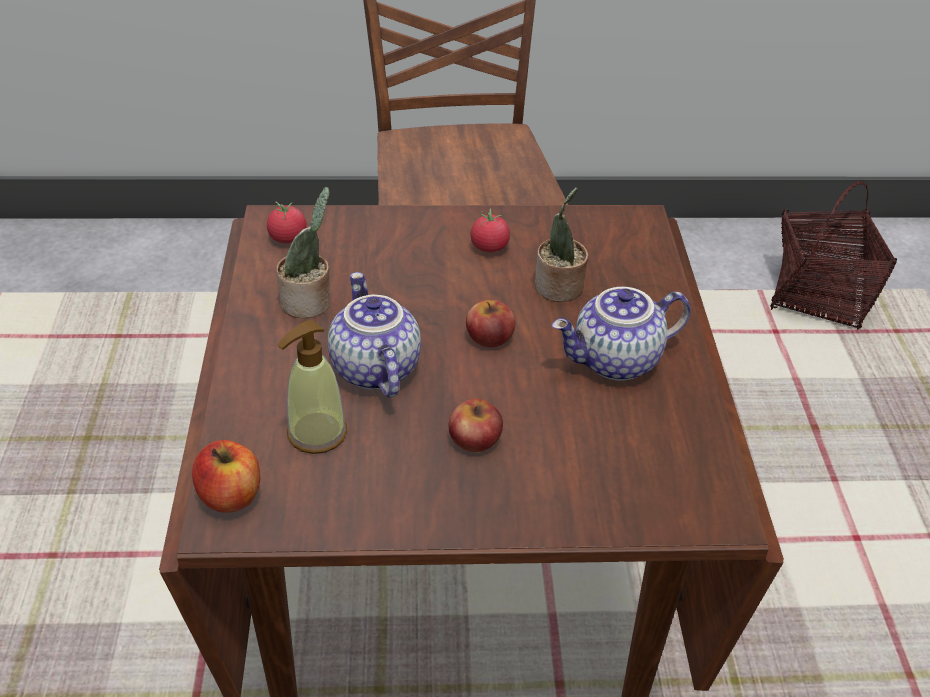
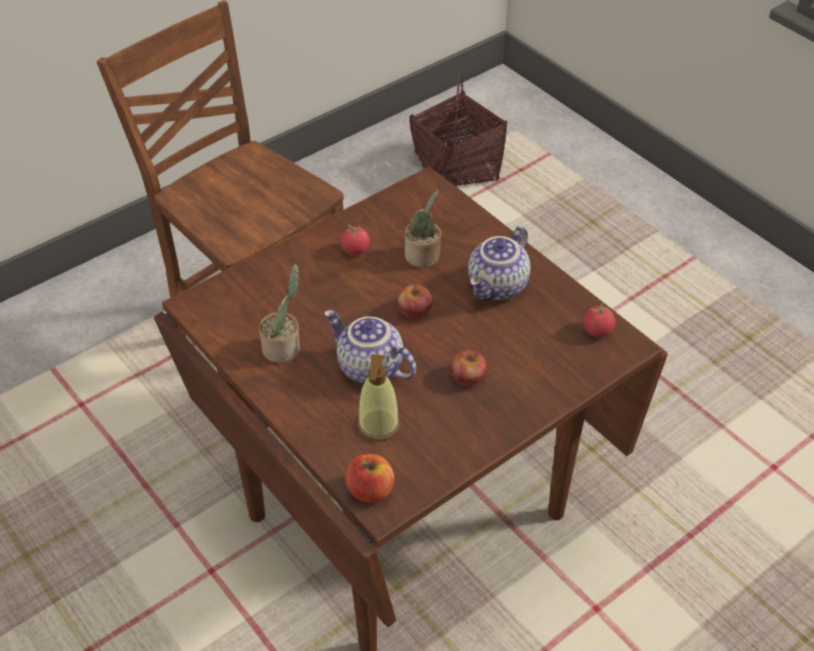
camera: 35 degrees left, 5 degrees up
tomato [267,202,307,243] -> tomato moved to [583,303,615,337]

